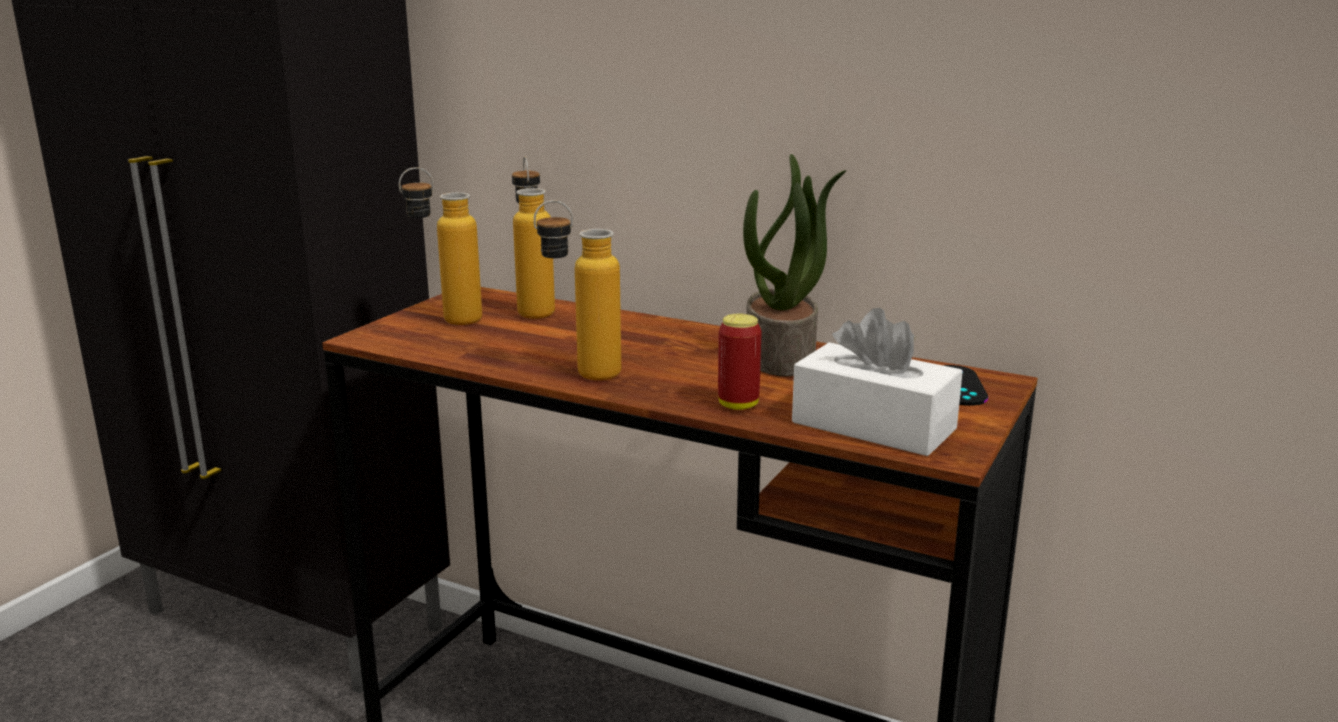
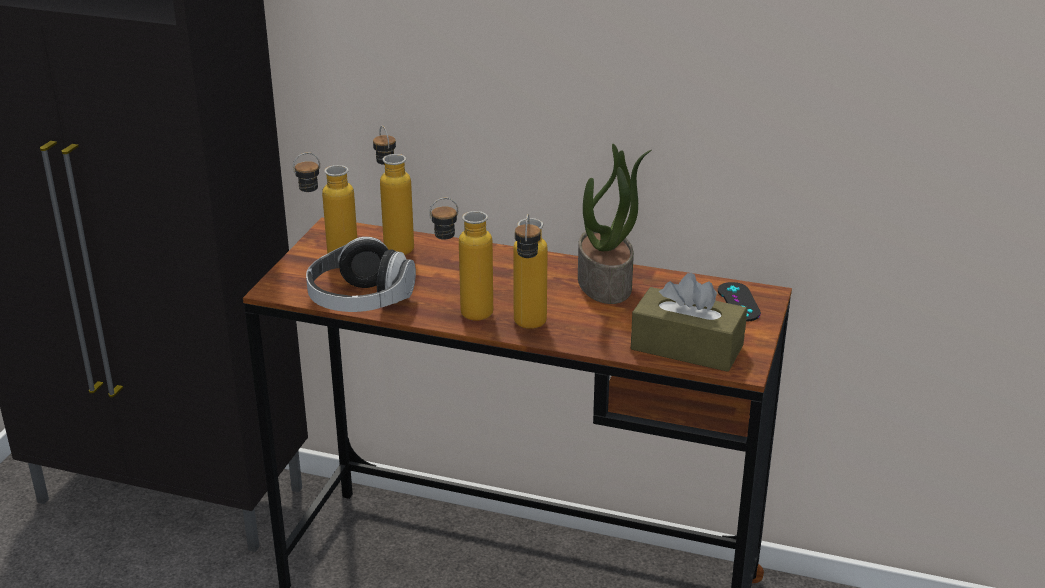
camera: 10 degrees left, 10 degrees up
can [718,314,762,410] -> none
white tissue box [792,308,963,456] -> brown tissue box [631,273,747,372]
none -> headphones [306,237,416,312]
none -> bottle [513,214,548,329]

